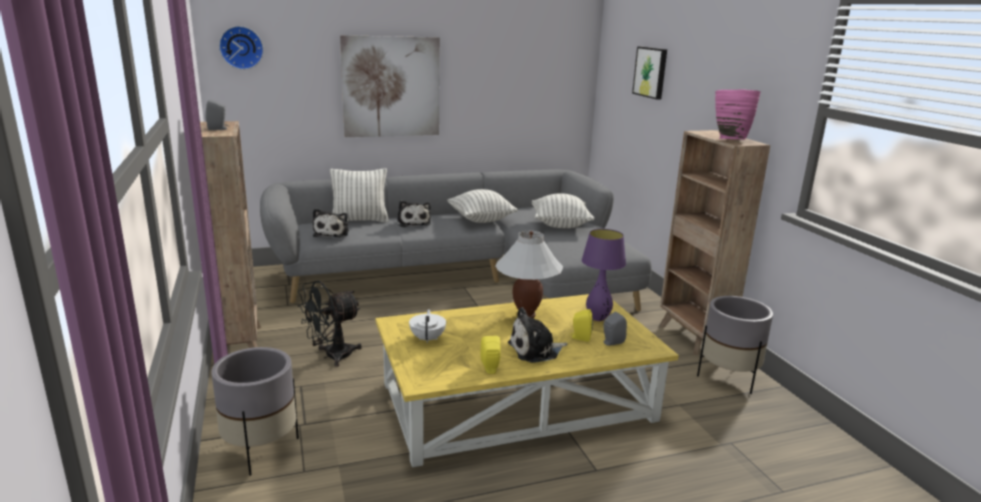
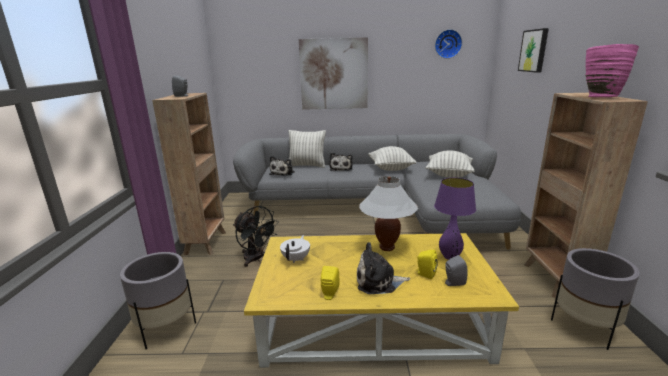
camera: 20 degrees right, 0 degrees up
wall clock [219,26,264,70] -> wall clock moved to [435,29,462,59]
black fan [298,281,362,367] -> black fan turned 120 degrees counterclockwise [233,206,279,267]

